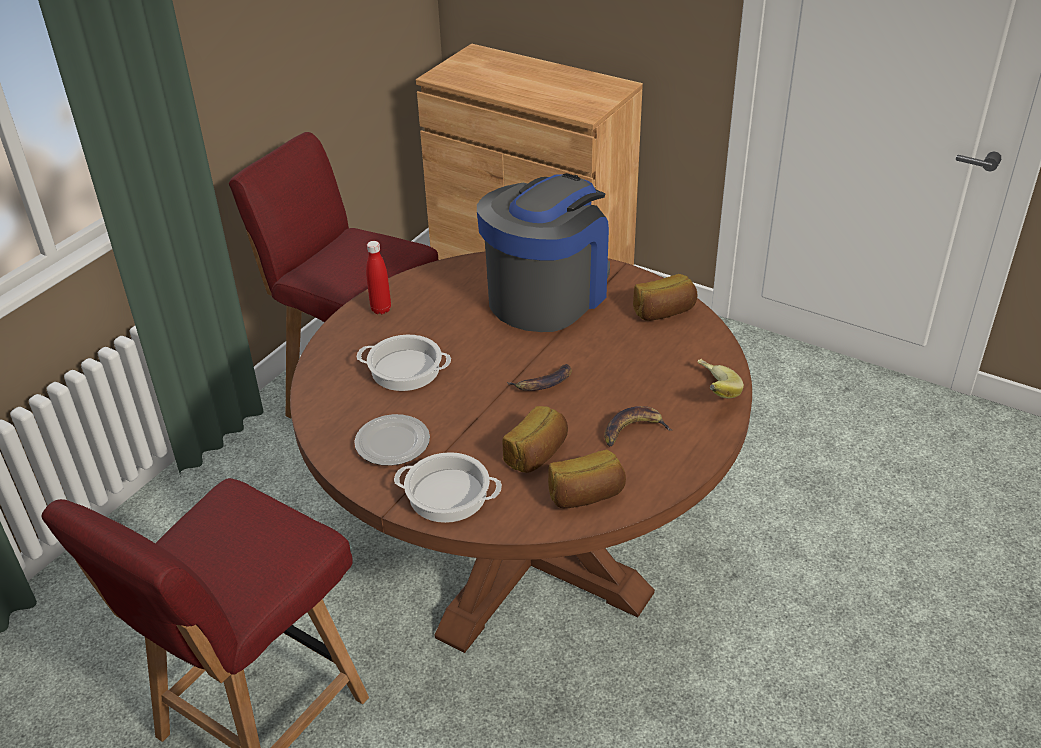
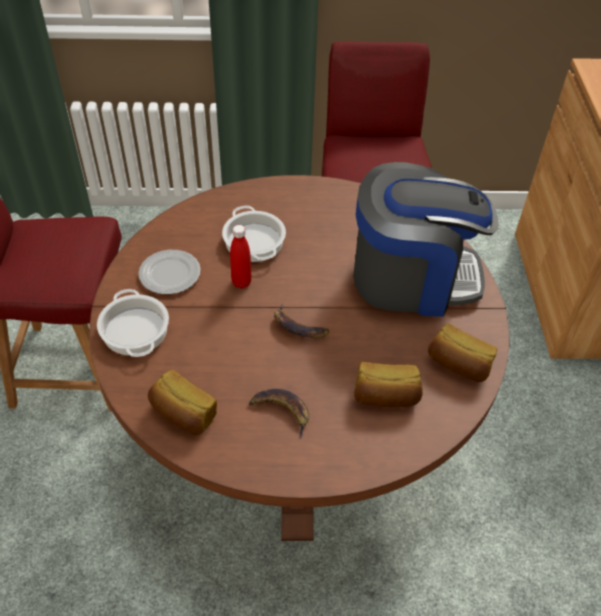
camera: 55 degrees right, 10 degrees up
red bottle [366,241,391,314] -> red bottle moved to [230,225,251,289]
bread [502,406,568,473] -> bread moved to [354,362,423,407]
banana [698,359,744,398] -> none

